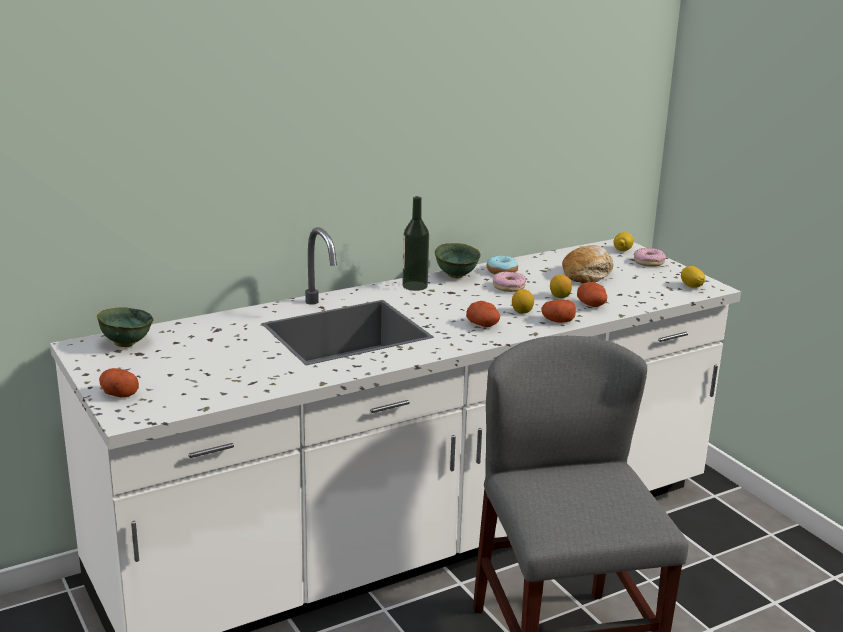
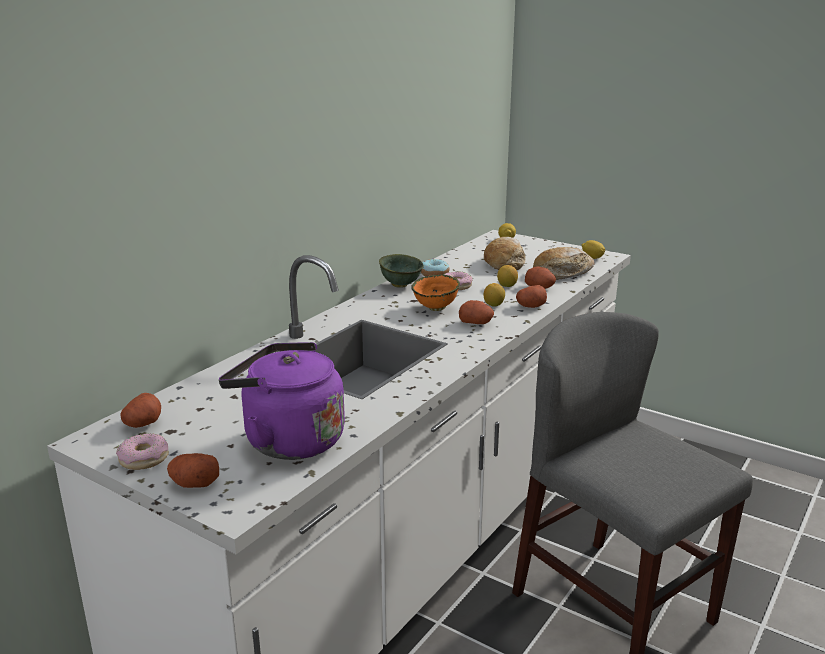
camera: 25 degrees left, 0 degrees up
green bowl [97,307,153,347] -> potato [121,393,161,428]
bottle [402,196,429,291] -> none
donut [634,248,666,267] -> donut moved to [116,433,169,470]
none -> purple kettle [219,342,345,460]
none -> orange bowl [411,275,460,311]
none -> bread [533,247,594,280]

